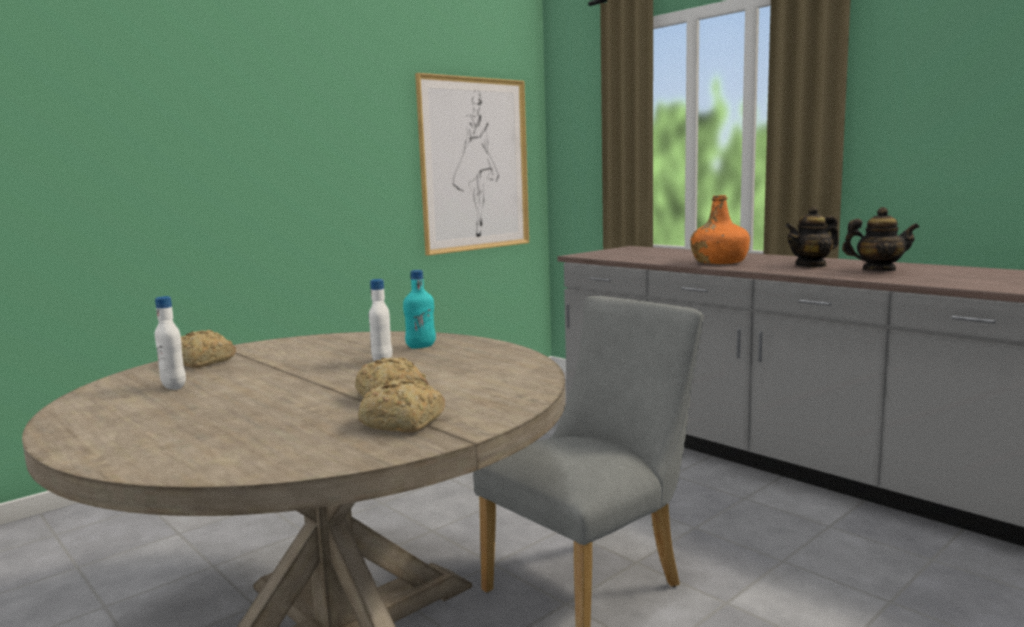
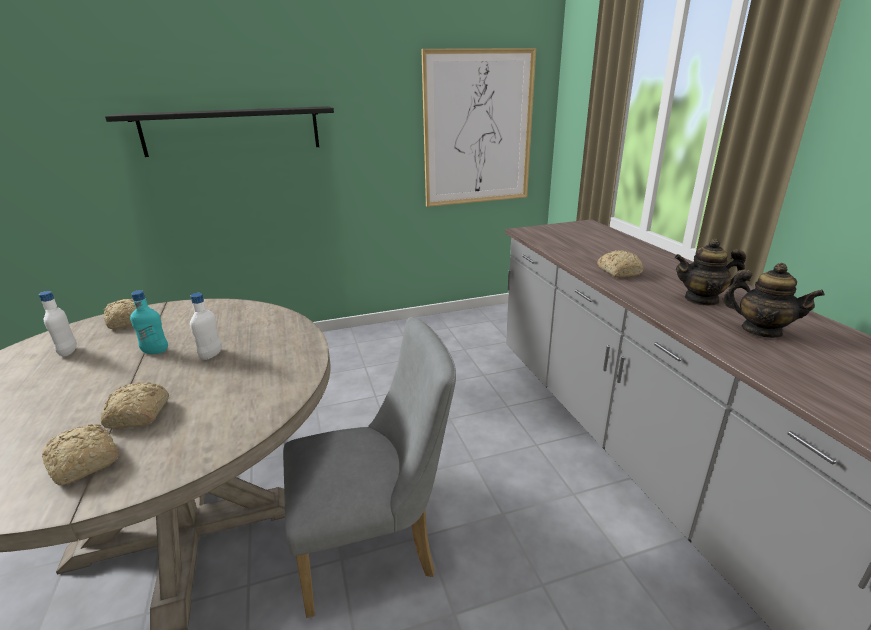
camera: 25 degrees right, 15 degrees up
turquoise bottle [403,270,436,349] -> turquoise bottle moved to [130,290,168,354]
orange bottle [690,195,750,264] -> bread [597,250,643,277]
none -> black shelf [105,106,334,157]

